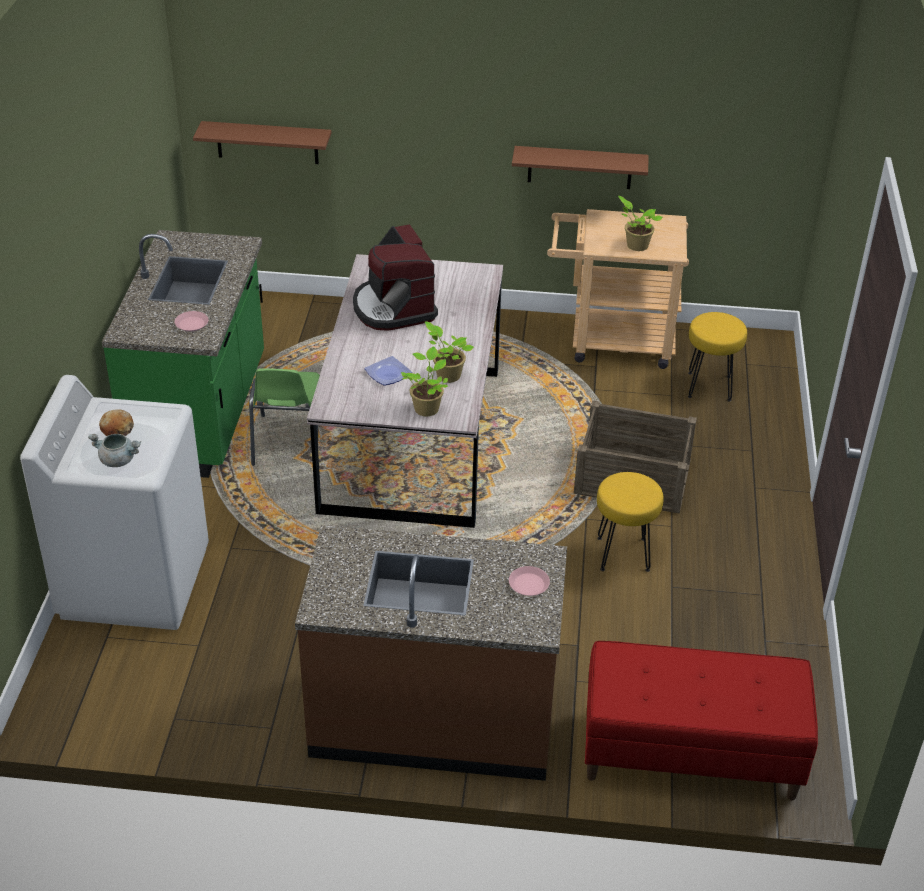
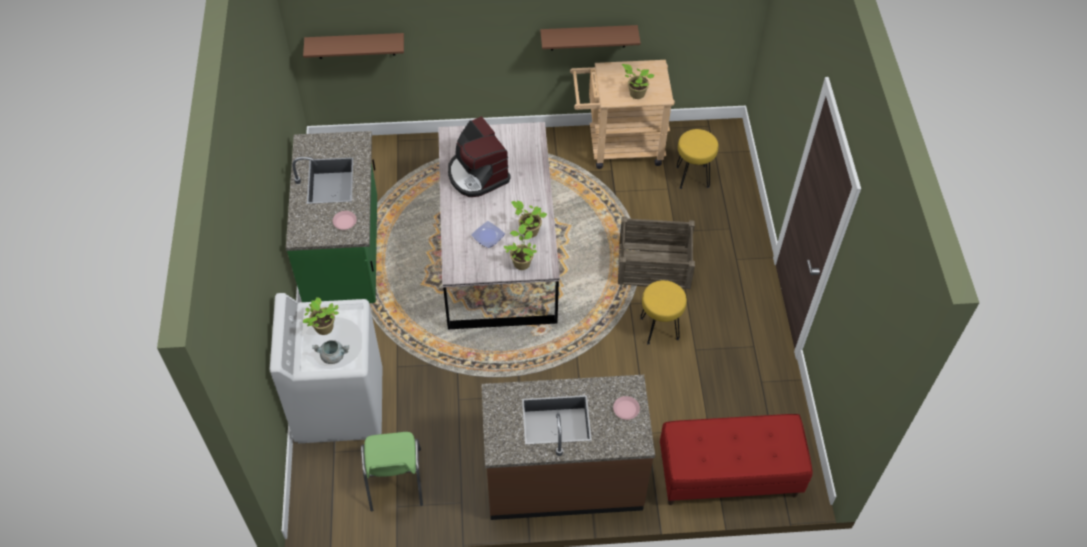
camera: 10 degrees left, 15 degrees up
bread [99,409,134,436] -> potted plant [303,297,339,335]
green chair [249,368,320,466] -> green chair moved to [361,432,423,512]

